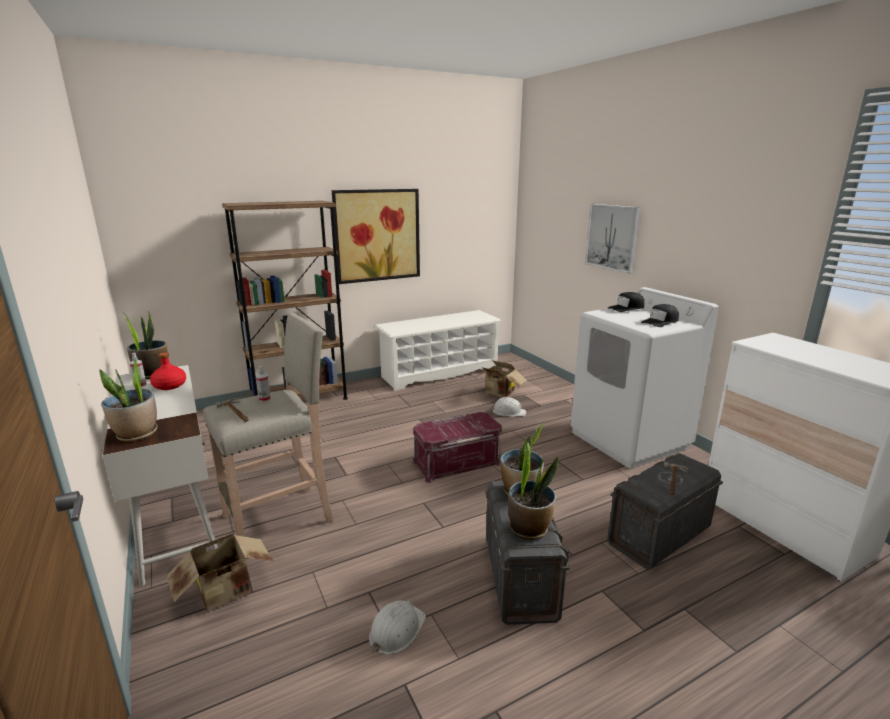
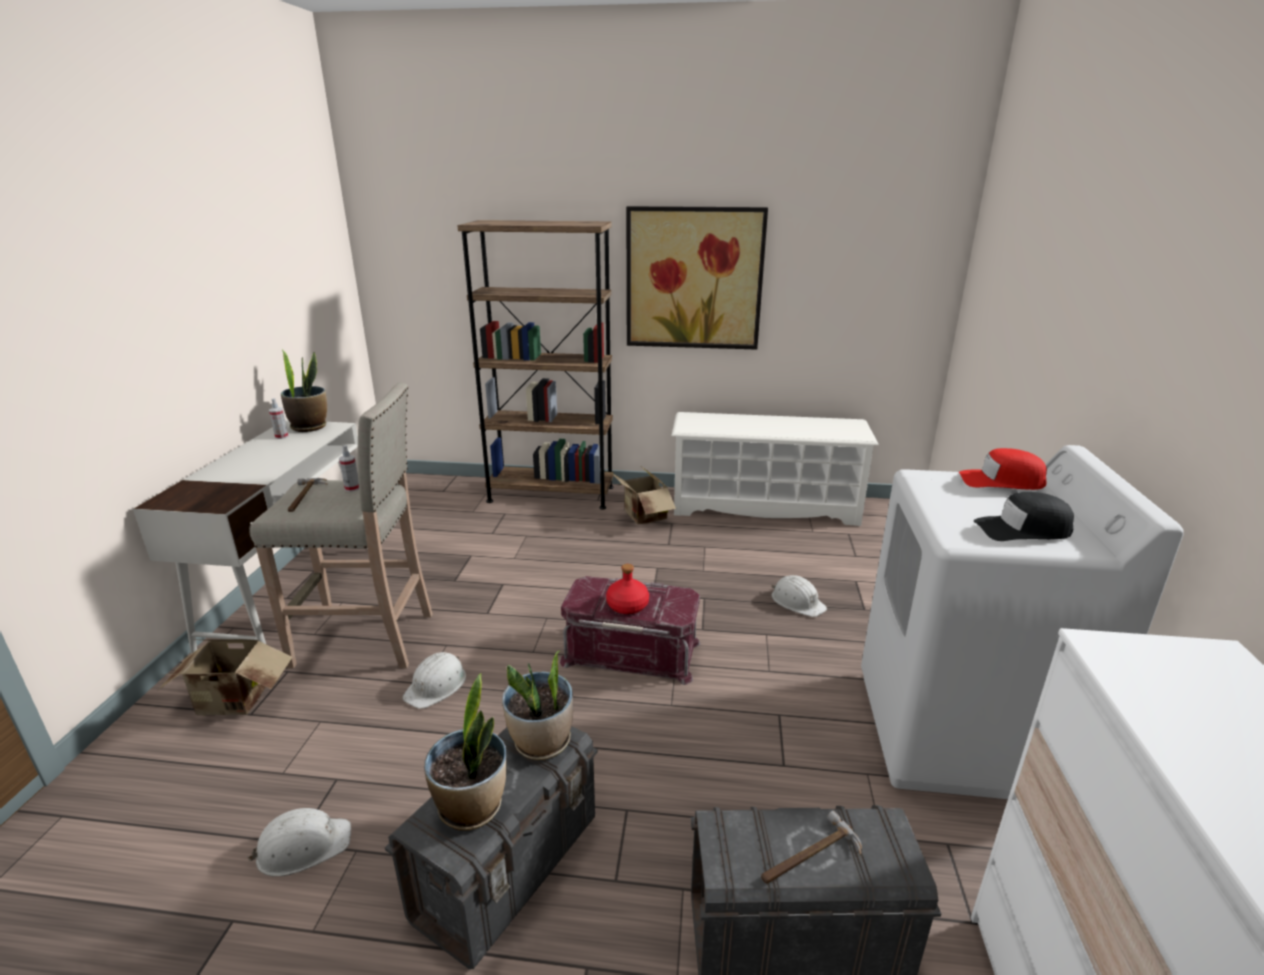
camera: 35 degrees right, 5 degrees up
potted plant [99,358,158,442] -> none
red bottle [150,352,186,390] -> red bottle moved to [606,564,649,614]
cardboard box [476,360,527,397] -> cardboard box moved to [611,467,676,524]
picture [585,204,641,274] -> none
black cap [608,292,644,312] -> red cap [959,448,1047,490]
none -> white hard hat [402,652,466,709]

